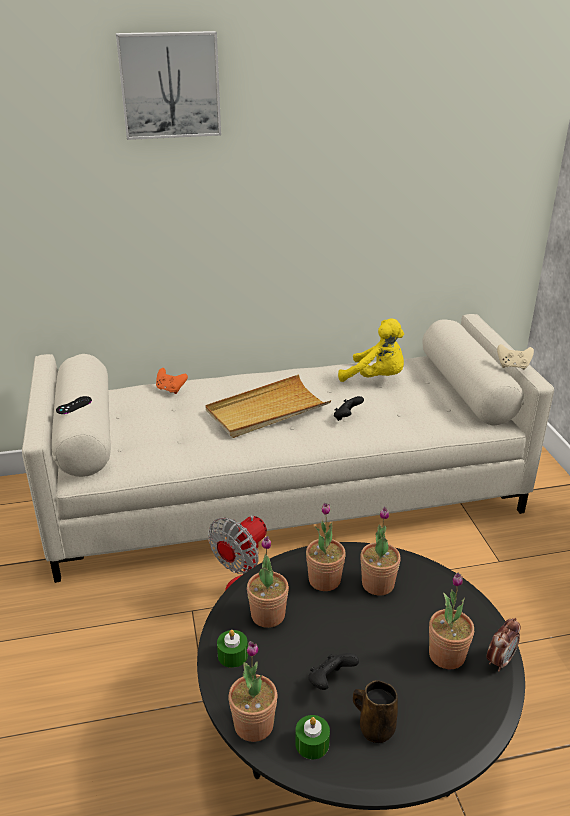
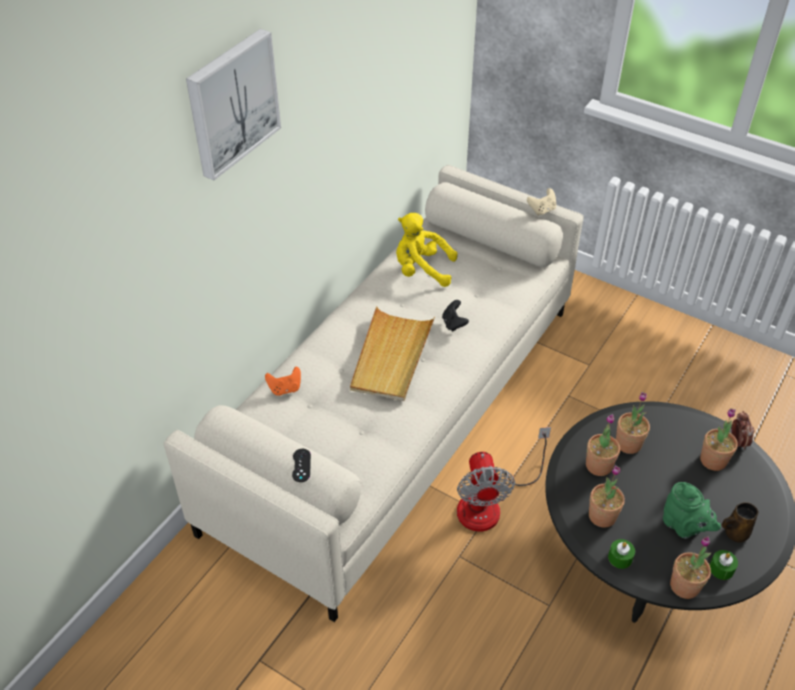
camera: 45 degrees left, 15 degrees up
black game controller [308,653,359,690] -> green teapot [663,482,721,539]
yellow plush toy [338,318,404,382] -> yellow plush toy turned 150 degrees counterclockwise [396,213,458,287]

